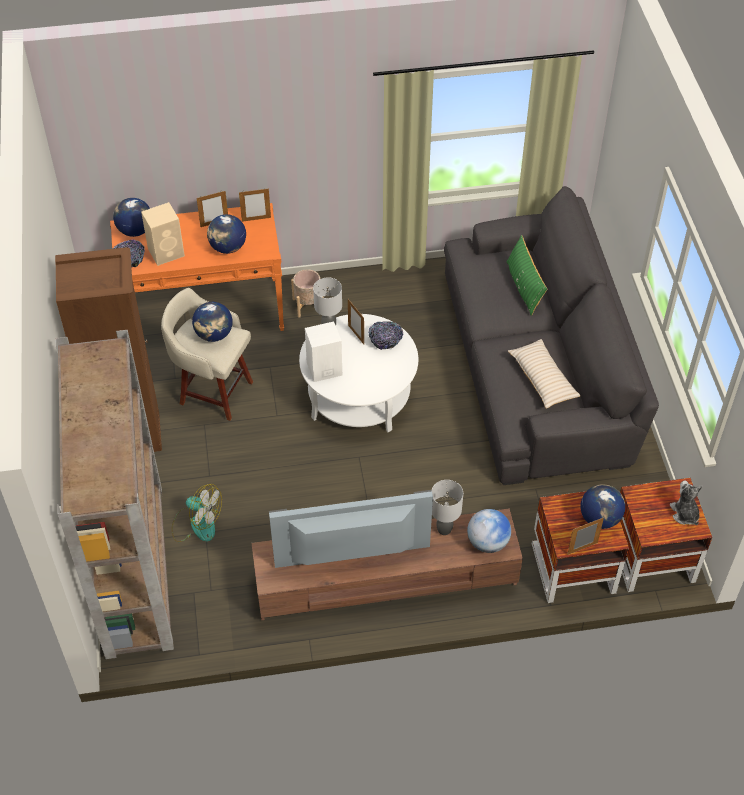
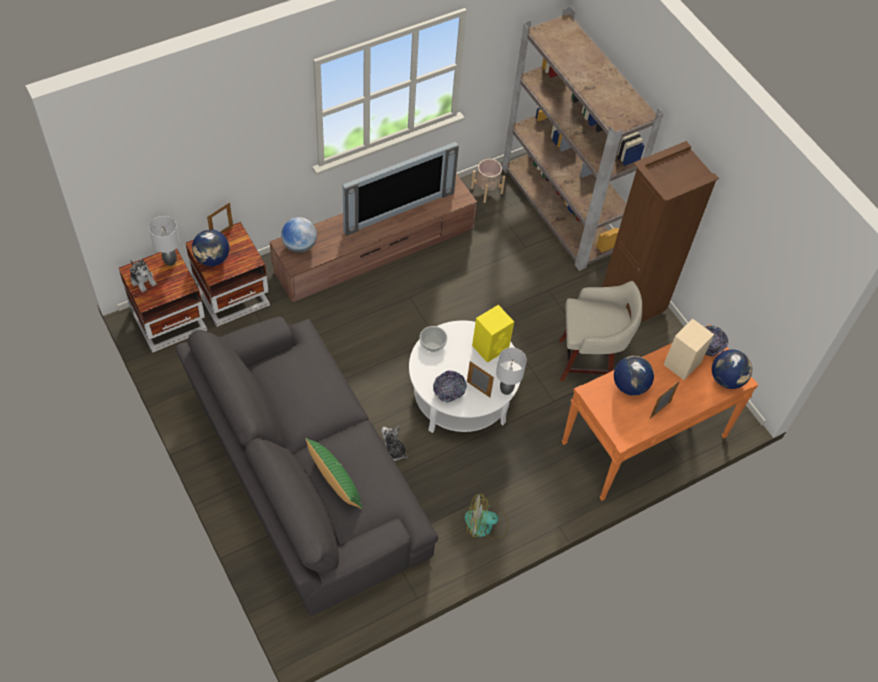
camera: 155 degrees right, 5 degrees up
fan [172,484,222,542] -> fan moved to [465,493,508,539]
globe [192,302,233,342] -> none
picture frame [239,188,271,222] -> none
beige planter [291,269,324,318] -> beige planter moved to [471,159,506,203]
white speaker [305,321,342,382] -> yellow speaker [472,305,514,363]
grey table lamp [432,480,463,535] -> grey table lamp moved to [149,216,180,266]
beige pillow [508,339,581,409] -> none
none -> plush toy [381,426,408,461]
none -> bowl [420,326,447,352]

